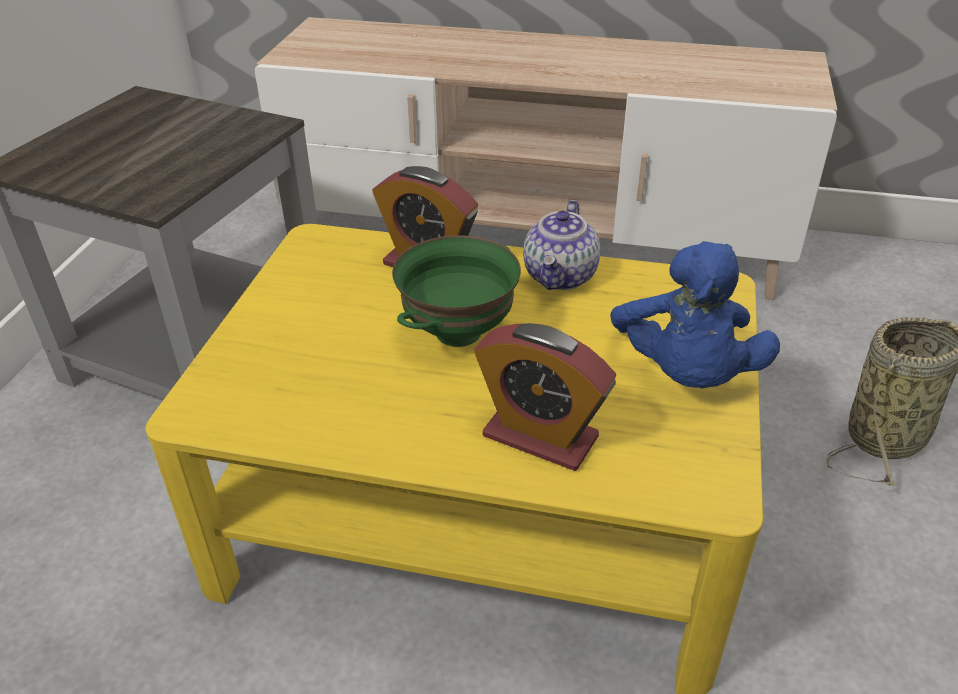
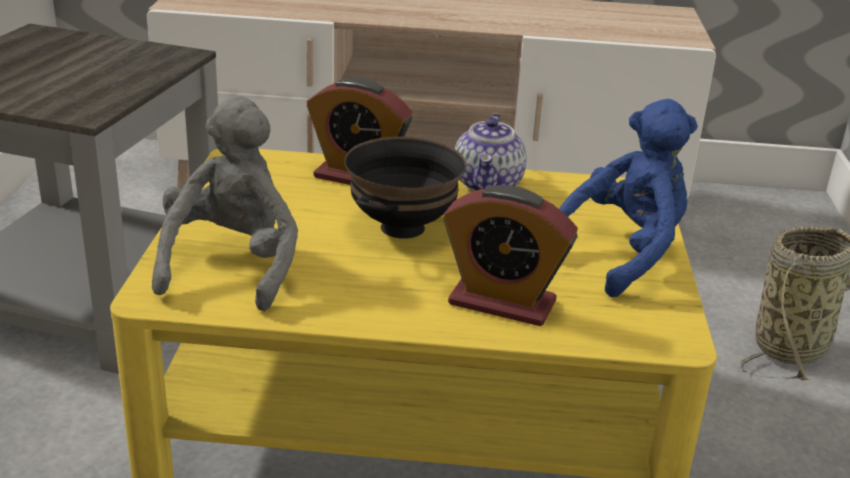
camera: 10 degrees left, 10 degrees down
green bowl [392,235,521,347] -> black bowl [344,137,466,239]
blue plush toy [610,241,780,388] -> blue plush toy turned 120 degrees counterclockwise [559,99,698,297]
none -> grey plush toy [152,95,298,311]

